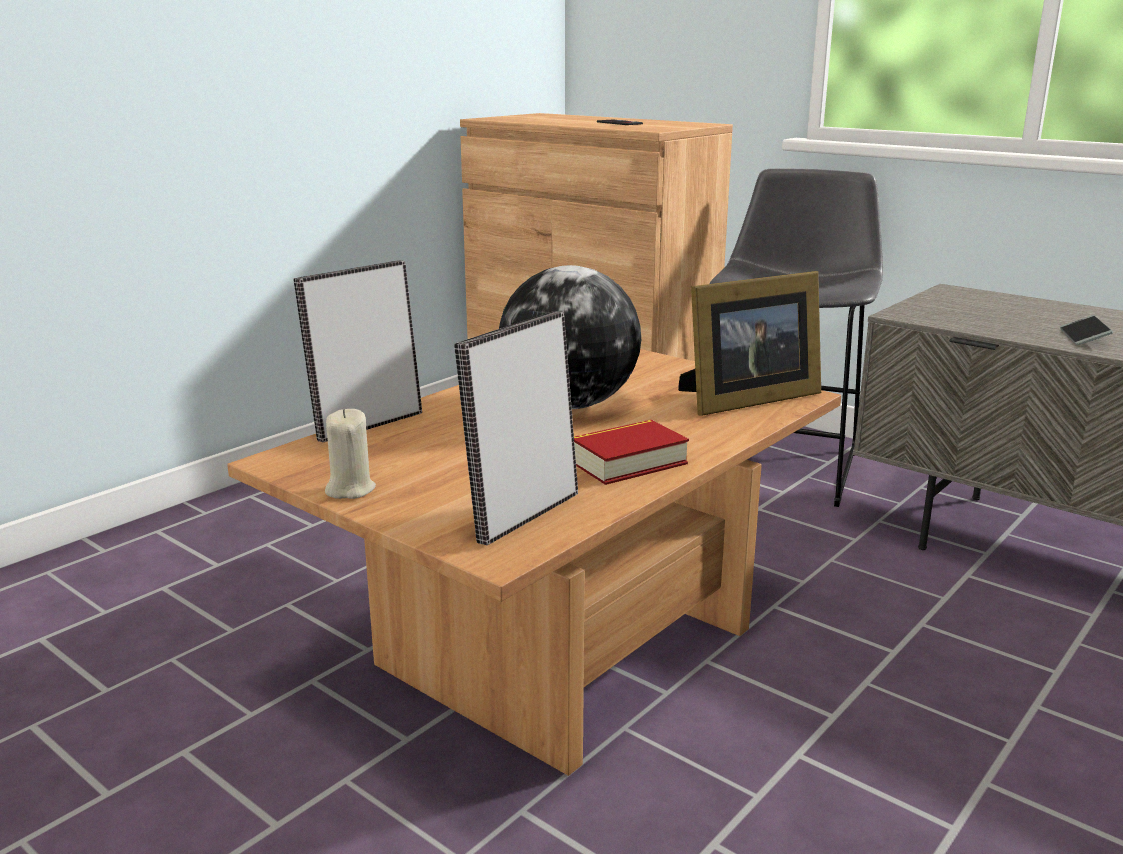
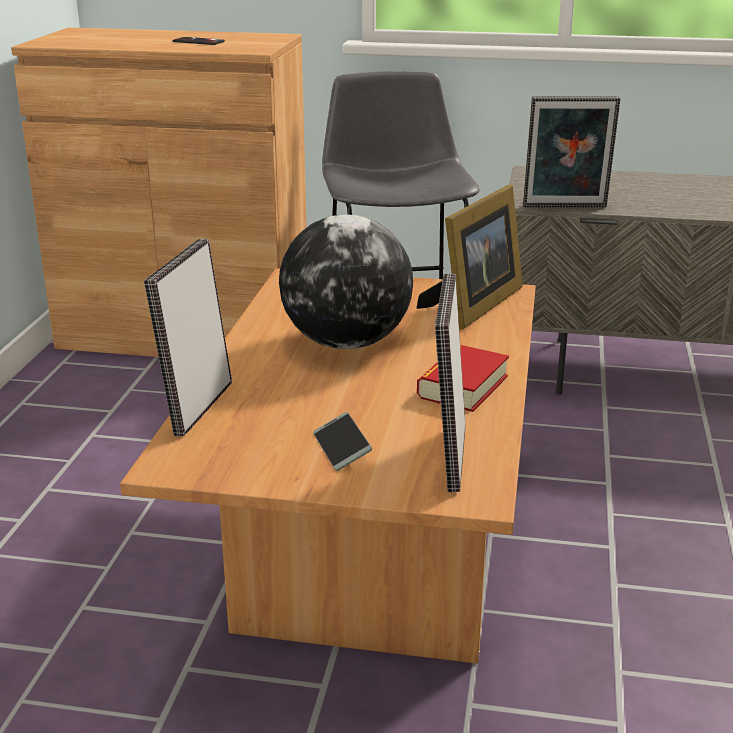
camera: 30 degrees left, 5 degrees up
beige candle [325,409,376,499] -> none
phone [1060,315,1113,345] -> phone moved to [313,412,372,471]
none -> picture frame [523,96,620,207]

